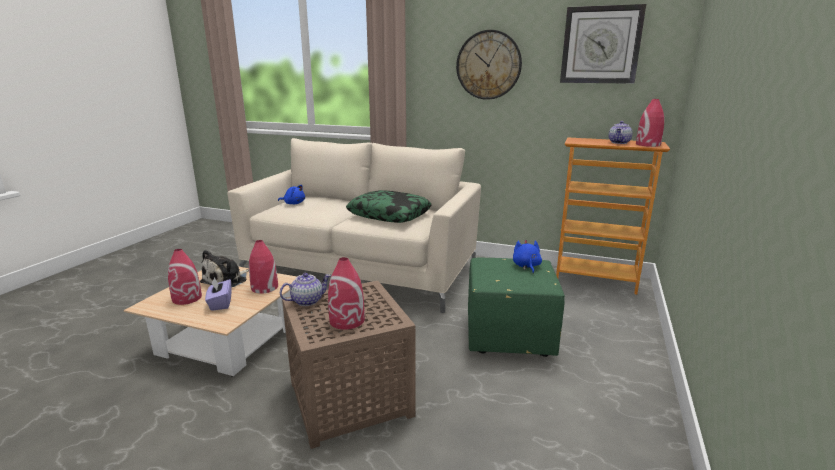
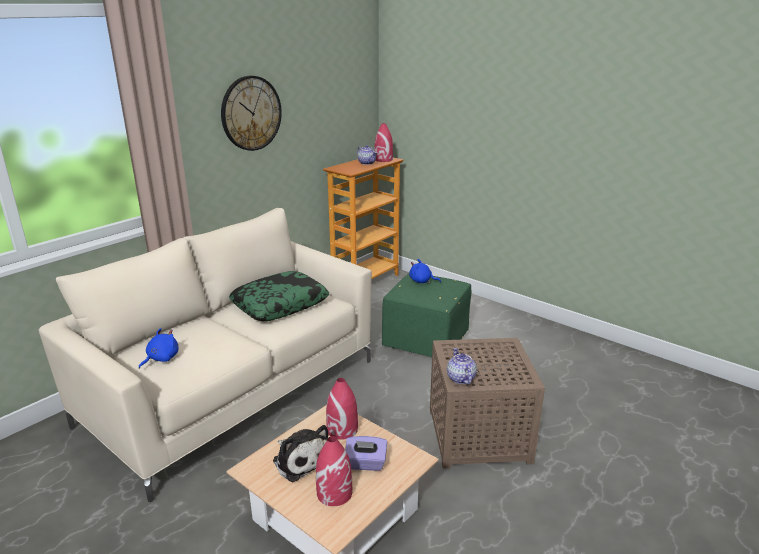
camera: 70 degrees left, 5 degrees up
red vase [328,257,365,330] -> none
wall clock [560,4,646,84] -> none

